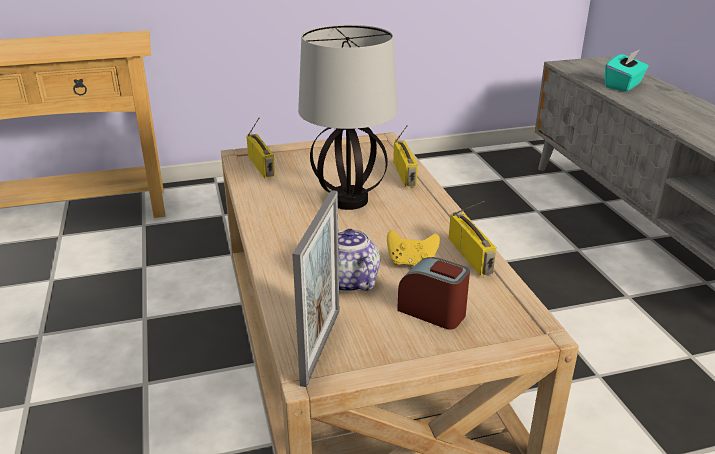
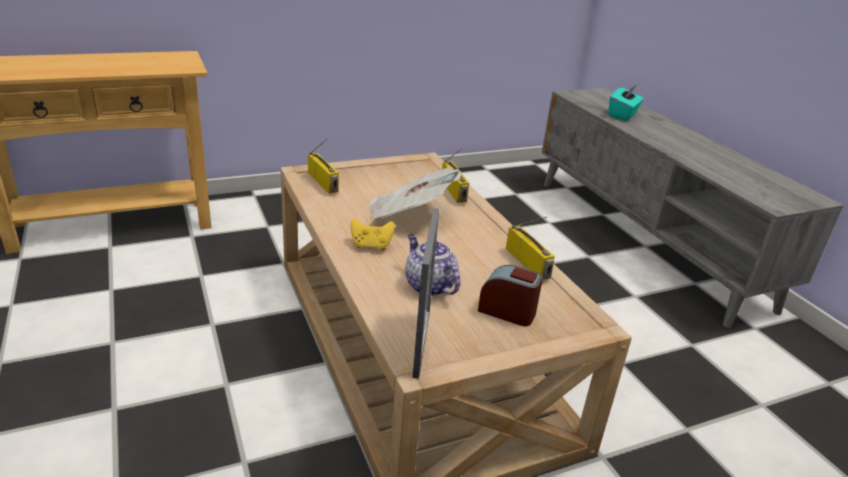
camera: 10 degrees left, 0 degrees up
table lamp [298,24,398,210] -> newspaper [369,167,461,220]
yellow game controller [387,230,440,266] -> yellow game controller moved to [351,218,395,250]

